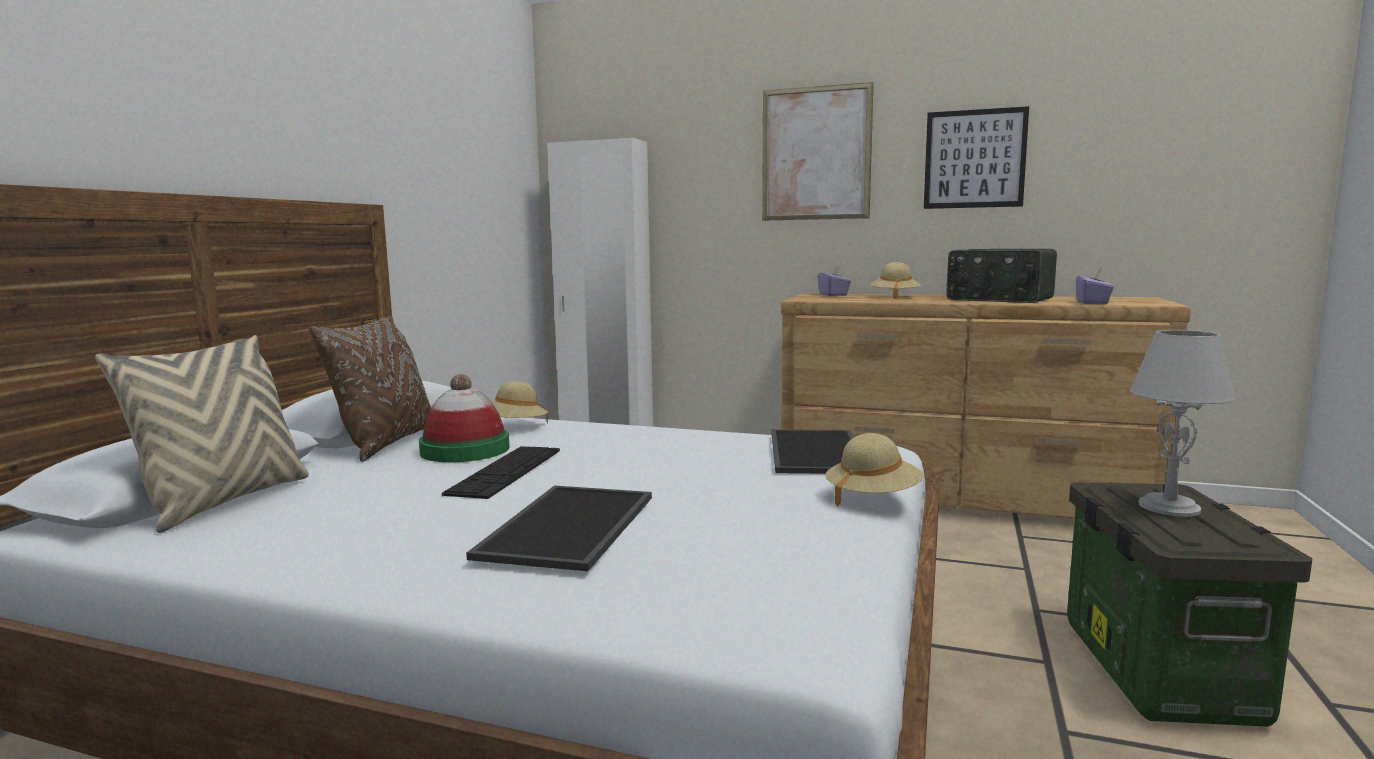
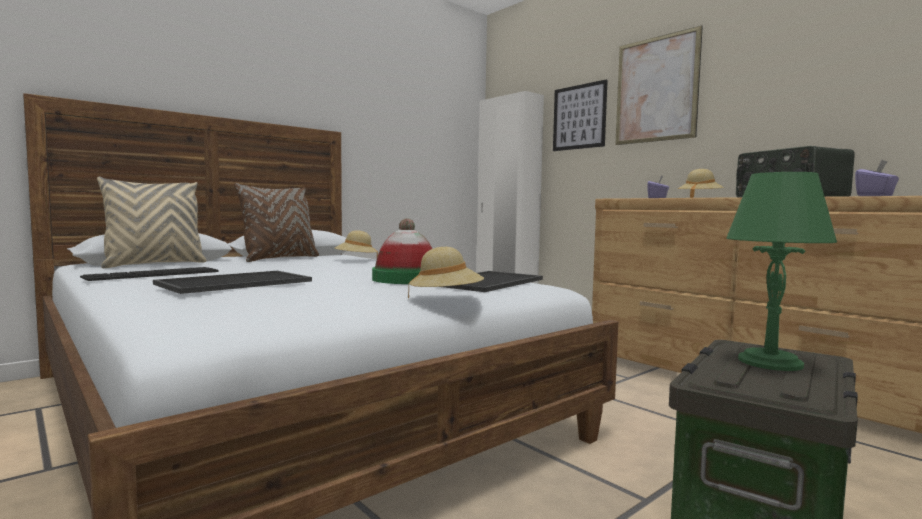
camera: 30 degrees right, 5 degrees down
hat [419,374,510,462] -> hat moved to [372,218,432,284]
keyboard [442,446,560,499] -> keyboard moved to [80,267,219,281]
picture [924,106,1029,209] -> picture moved to [553,79,608,151]
grey table lamp [1130,330,1235,517] -> green table lamp [726,172,837,371]

